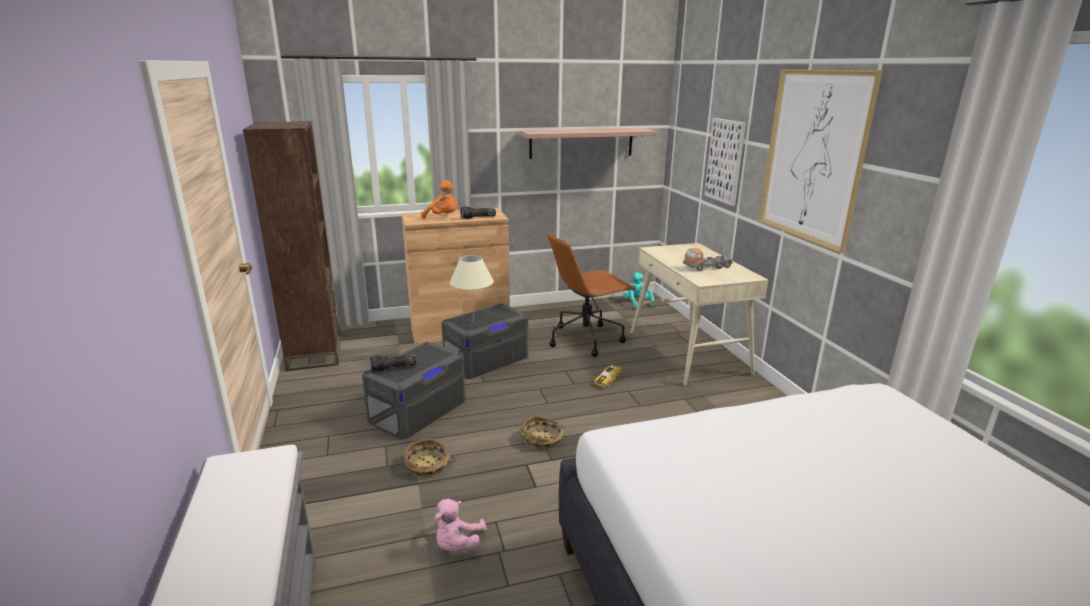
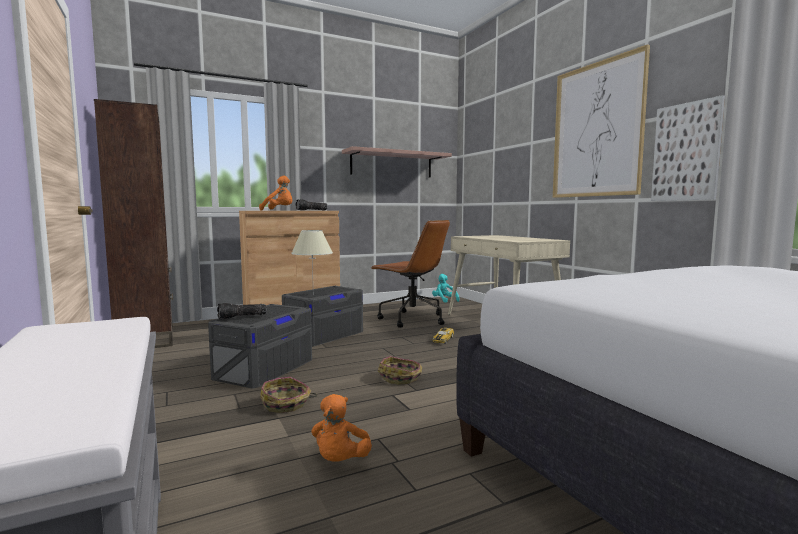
camera: 10 degrees left, 15 degrees down
pink plush toy [435,499,487,551] -> orange plush toy [311,394,372,462]
brown office chair [547,232,636,357] -> brown office chair turned 105 degrees counterclockwise [372,220,450,328]
toy truck [683,248,733,271] -> none
picture [705,118,746,206] -> picture moved to [651,95,725,201]

